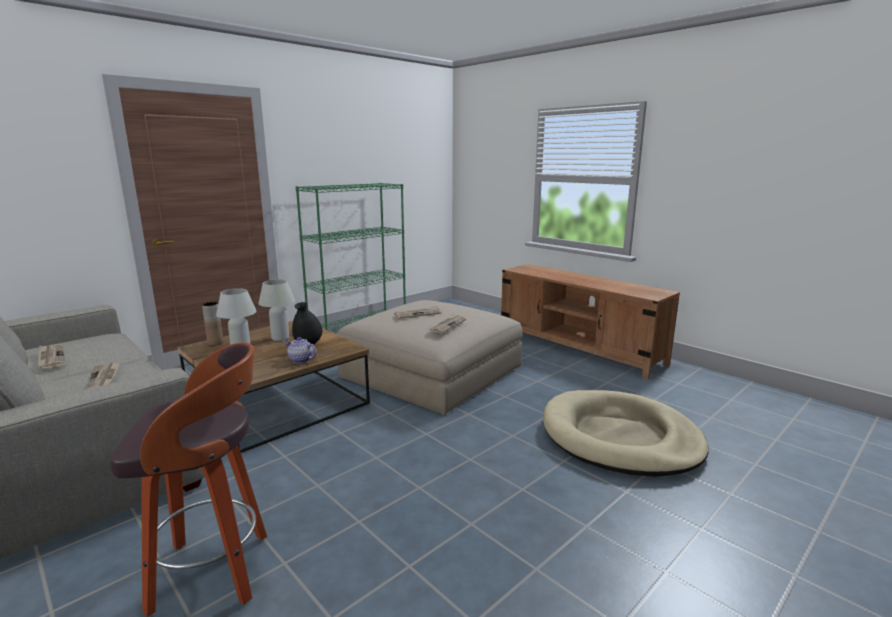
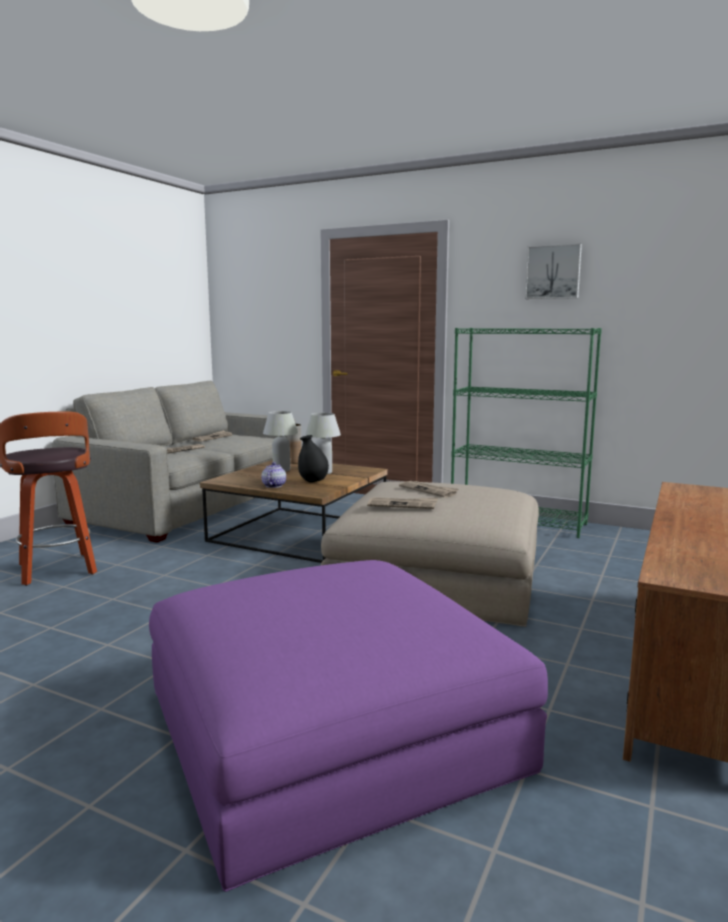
camera: 70 degrees right, 5 degrees down
beige dog bed [543,390,709,477] -> purple ottoman [149,560,548,892]
none -> picture [525,243,582,299]

